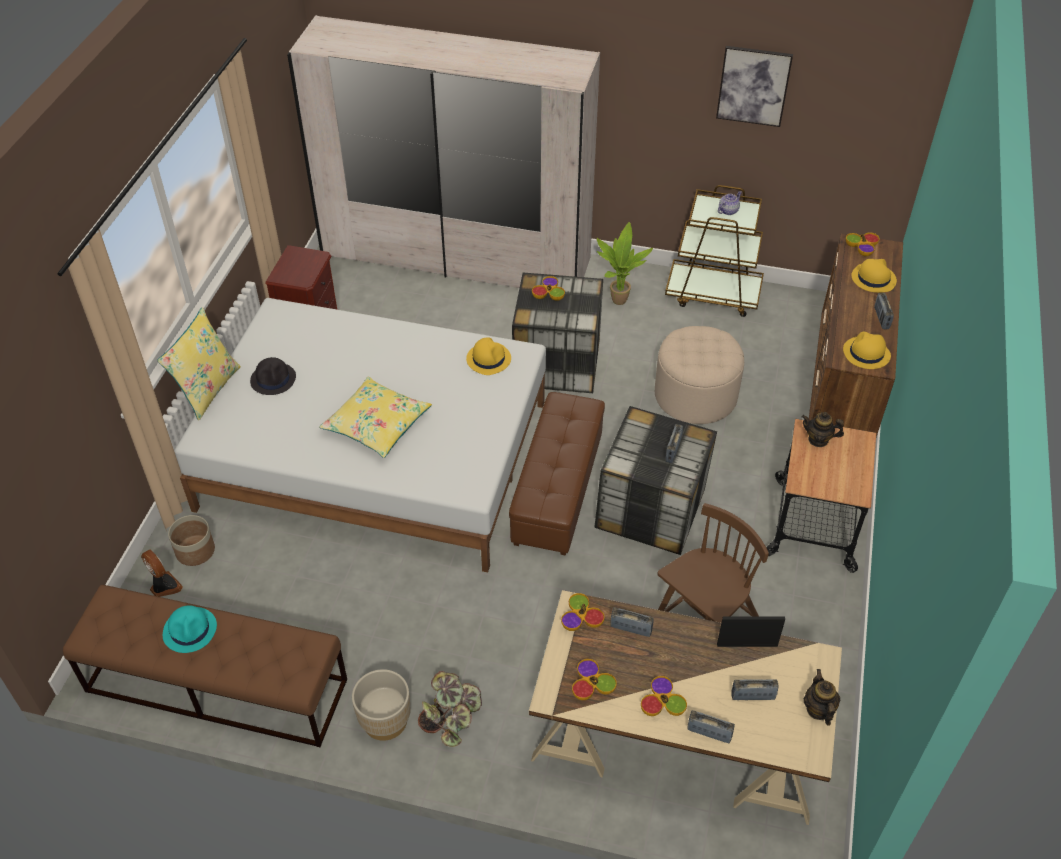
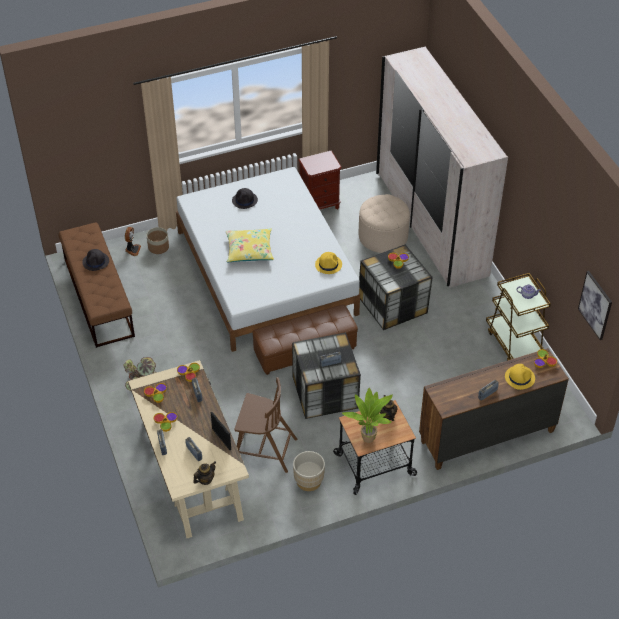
camera: 55 degrees right, 0 degrees up
yellow pillow [157,307,241,420] -> none
turquoise hat [163,605,217,653] -> black hat [82,249,109,271]
beige planter [352,669,411,741] -> beige planter moved to [293,451,325,491]
potted plant [597,222,653,305] -> potted plant moved to [342,388,393,443]
beige ottoman [655,326,744,424] -> beige ottoman moved to [359,194,410,253]
picture [716,46,793,127] -> picture moved to [578,271,612,340]
yellow hat [843,331,891,369] -> none

